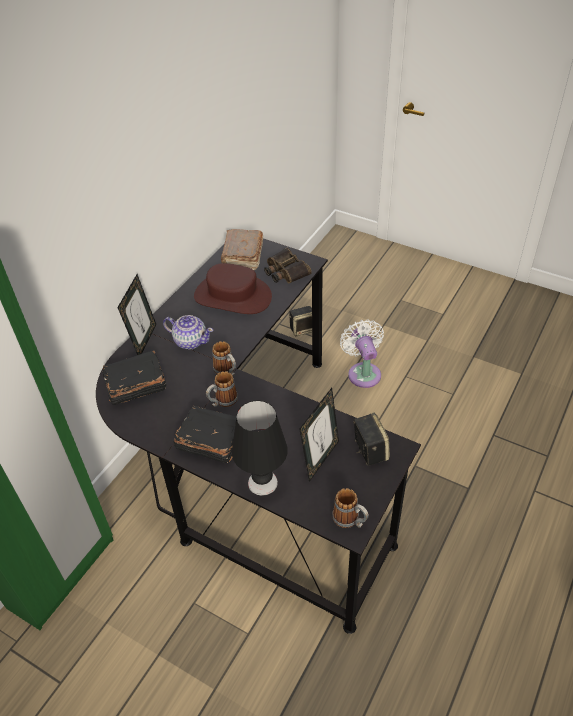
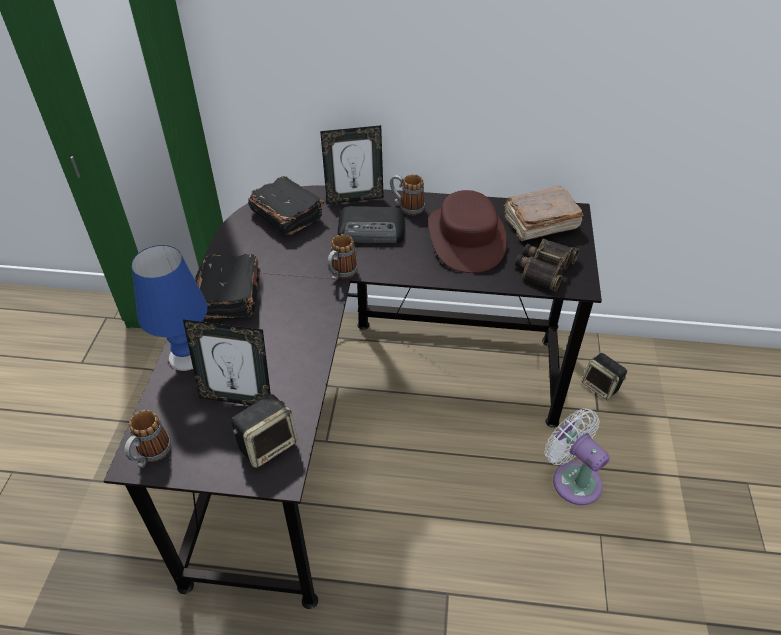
camera: 65 degrees right, 0 degrees up
teapot [163,315,213,350] -> radio [338,206,405,244]
mug [206,371,238,407] -> mug moved to [390,174,425,215]
black table lamp [232,401,288,496] -> blue table lamp [131,245,208,371]
white fan [340,319,384,388] -> white fan turned 90 degrees counterclockwise [545,408,610,505]

